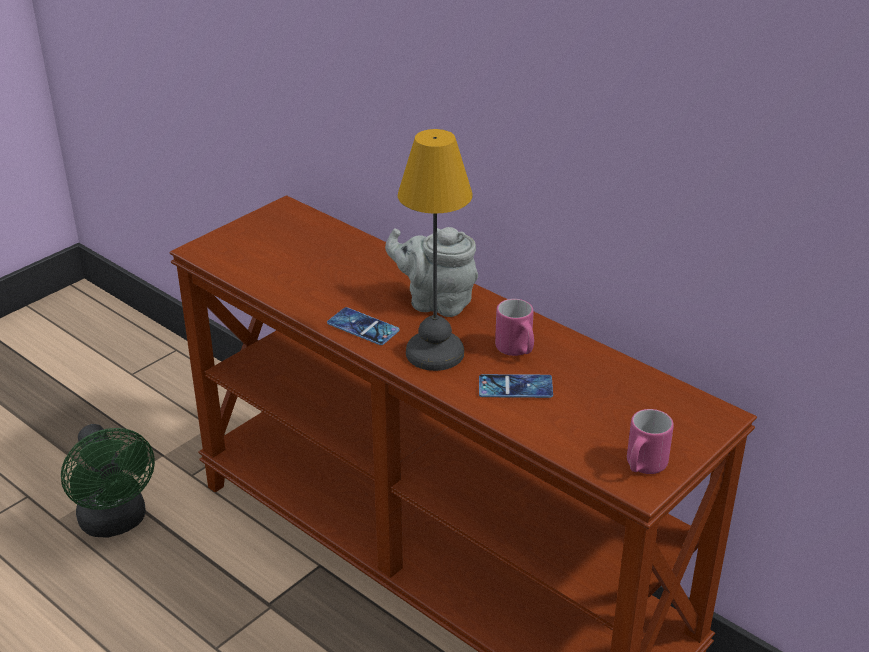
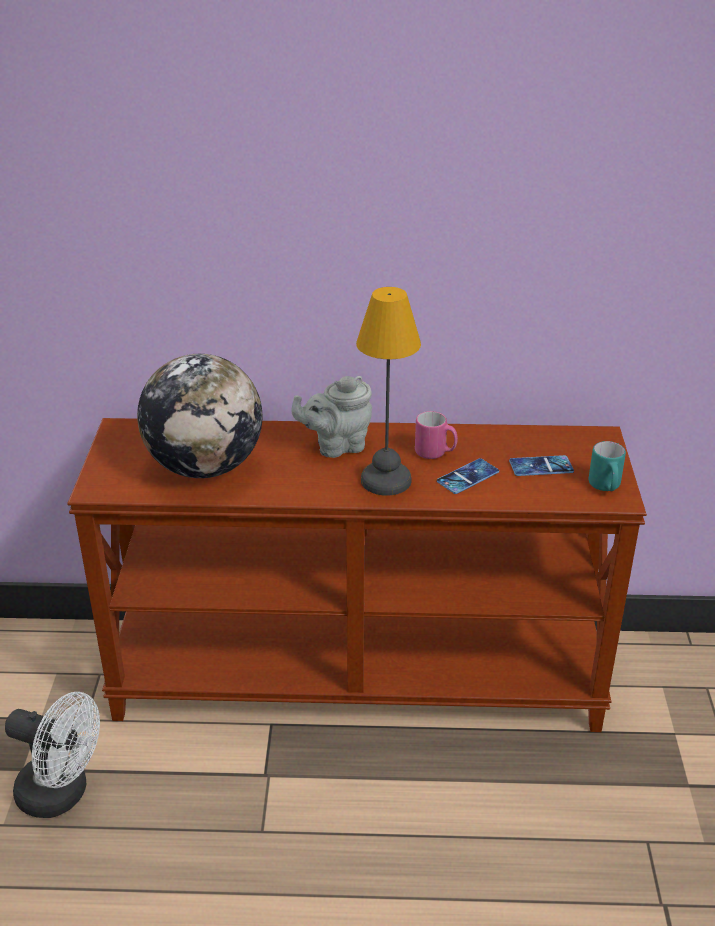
camera: 40 degrees left, 0 degrees up
green fan [61,424,155,537] -> white fan [5,692,100,818]
phone [327,307,400,345] -> phone moved to [509,455,574,476]
pink mug [627,409,674,474] -> turquoise mug [589,441,626,491]
none -> globe [137,354,262,478]

